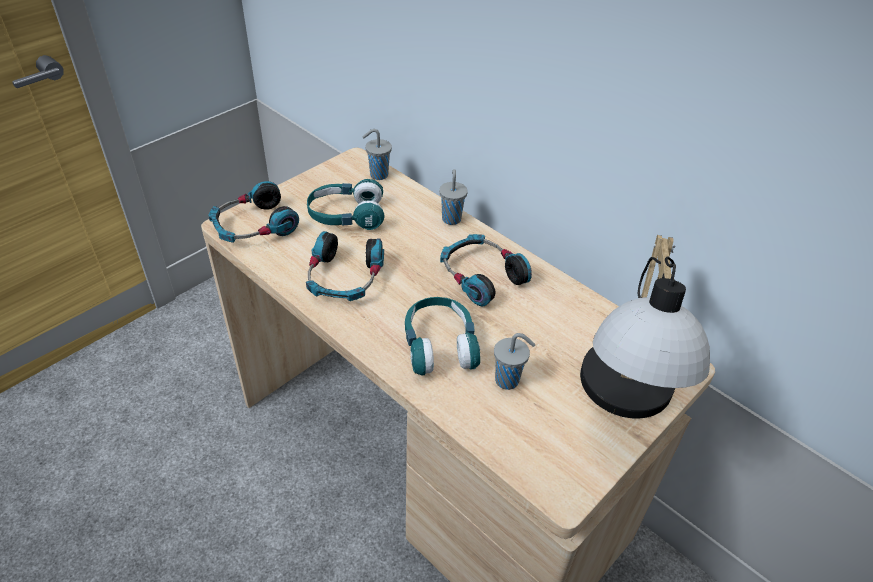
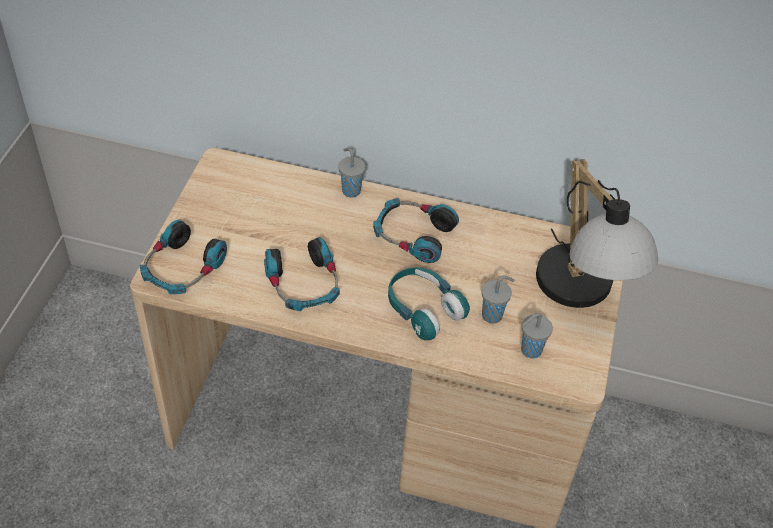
camera: 30 degrees left, 5 degrees up
turquoise headphones [307,179,385,230] -> none
grey cup [362,129,392,180] -> grey cup moved to [521,313,553,359]

